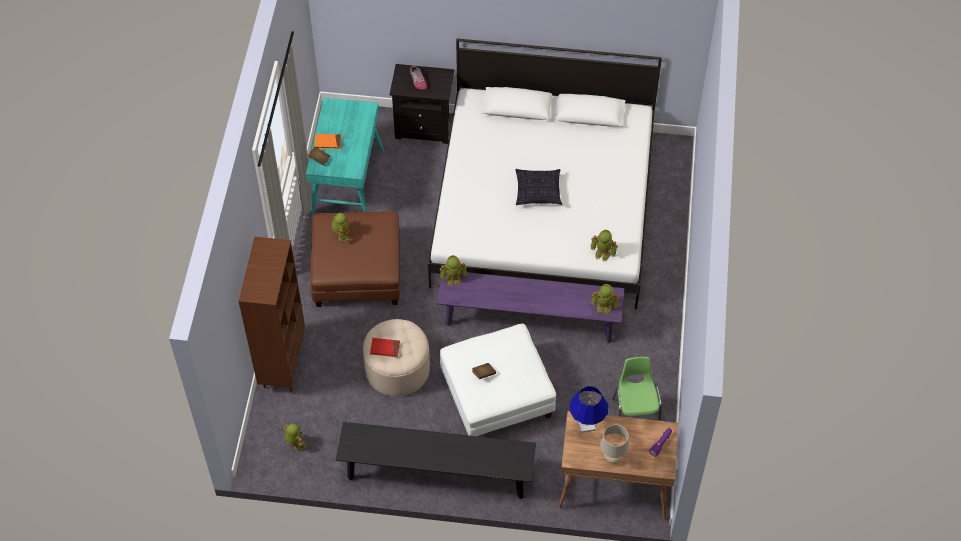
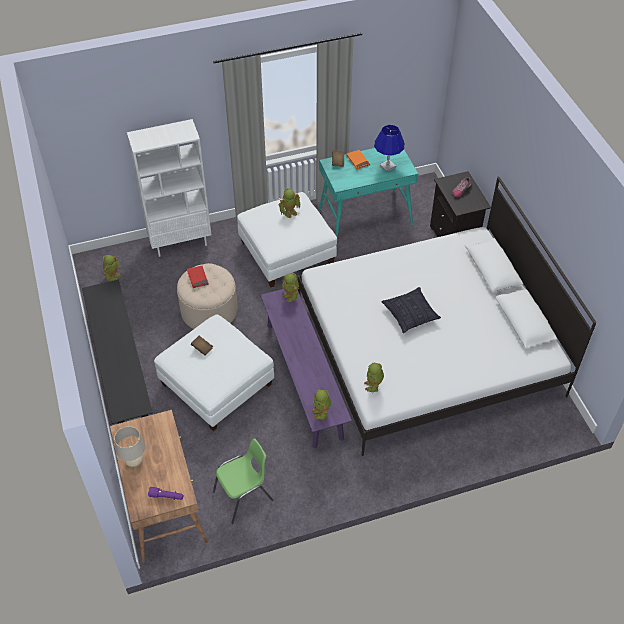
camera: 65 degrees right, 5 degrees down
brown bookcase [239,237,305,391] -> white bookcase [127,119,212,257]
brown ottoman [310,211,400,307] -> white ottoman [237,192,337,288]
blue table lamp [570,386,608,433] -> blue table lamp moved to [374,125,405,172]

